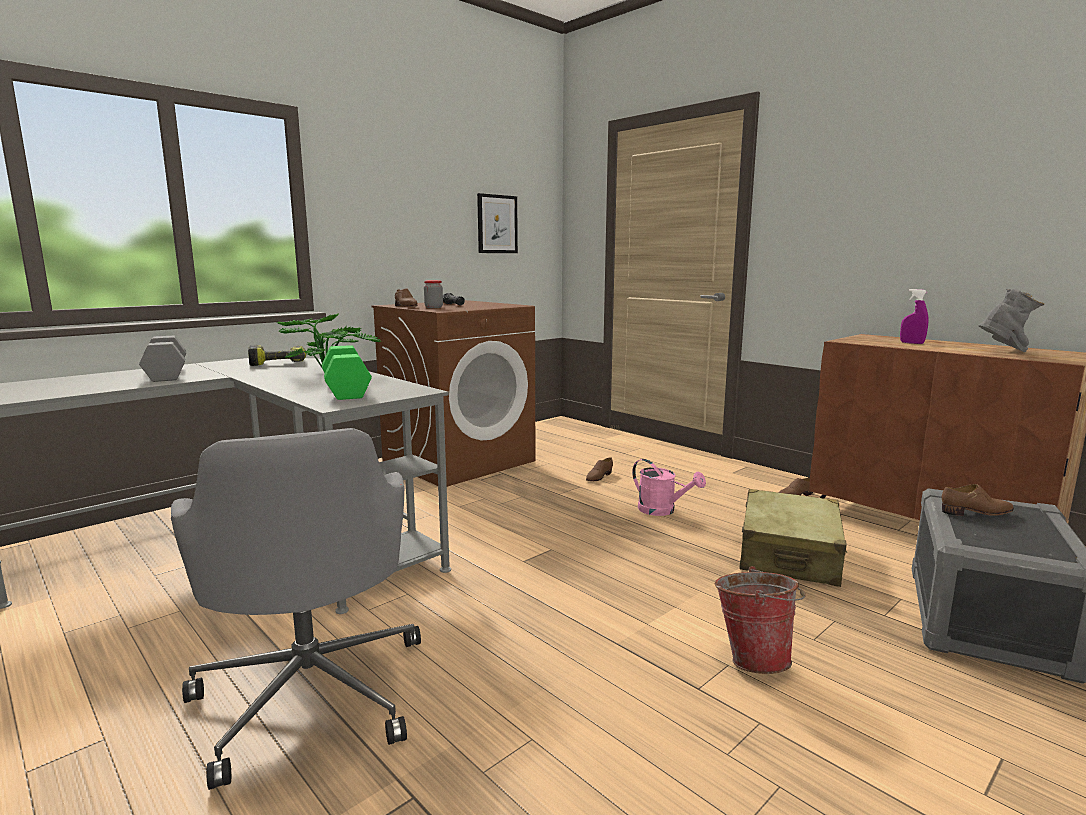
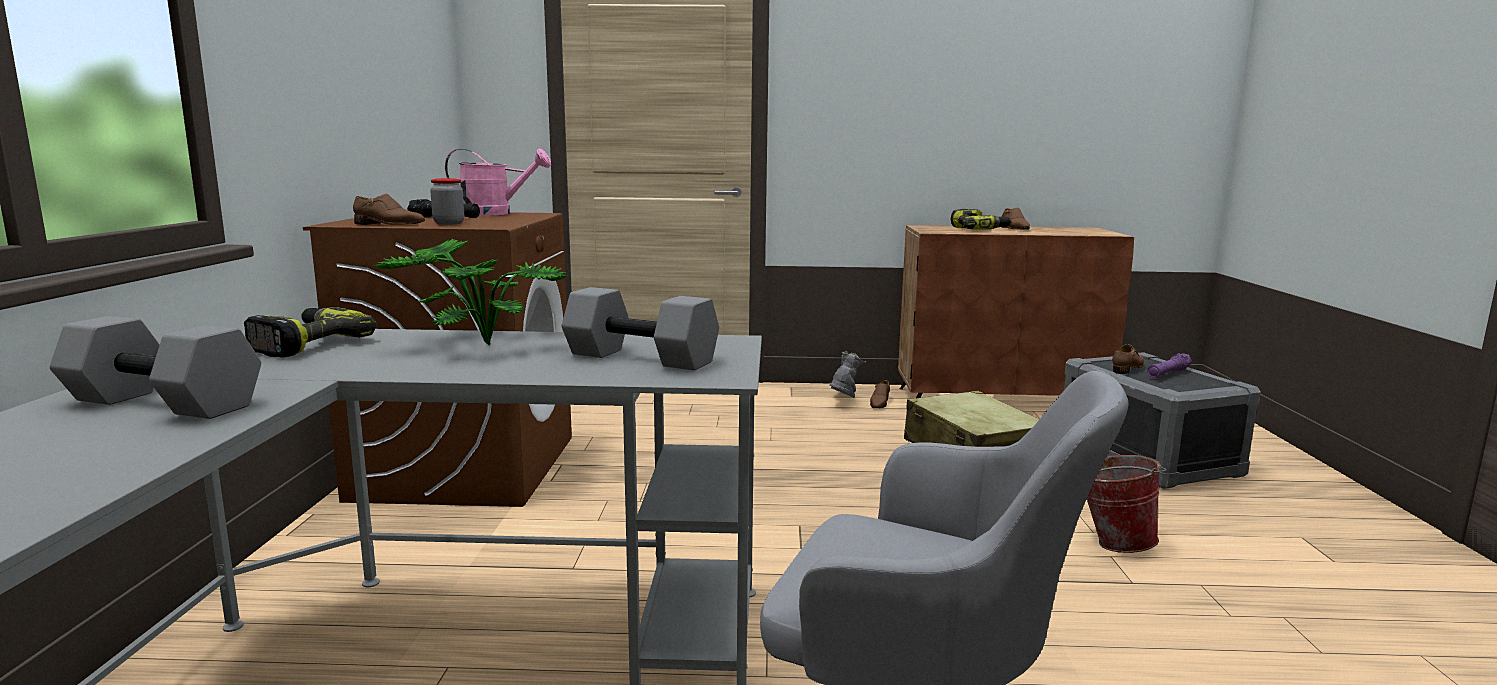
camera: 45 degrees left, 0 degrees up
green dumbbell [322,345,372,400] -> grey dumbbell [562,287,719,371]
picture [477,193,518,253] -> none
brown shoe [586,457,613,481] -> brown shoe moved to [1002,208,1030,230]
pink watering can [632,459,706,516] -> pink watering can moved to [445,149,551,215]
purple spray bottle [900,289,929,344] -> power drill [951,209,1012,230]
grey boot [978,288,1044,352] -> grey boot moved to [829,351,866,398]
none -> purple flashlight [1147,353,1192,378]

